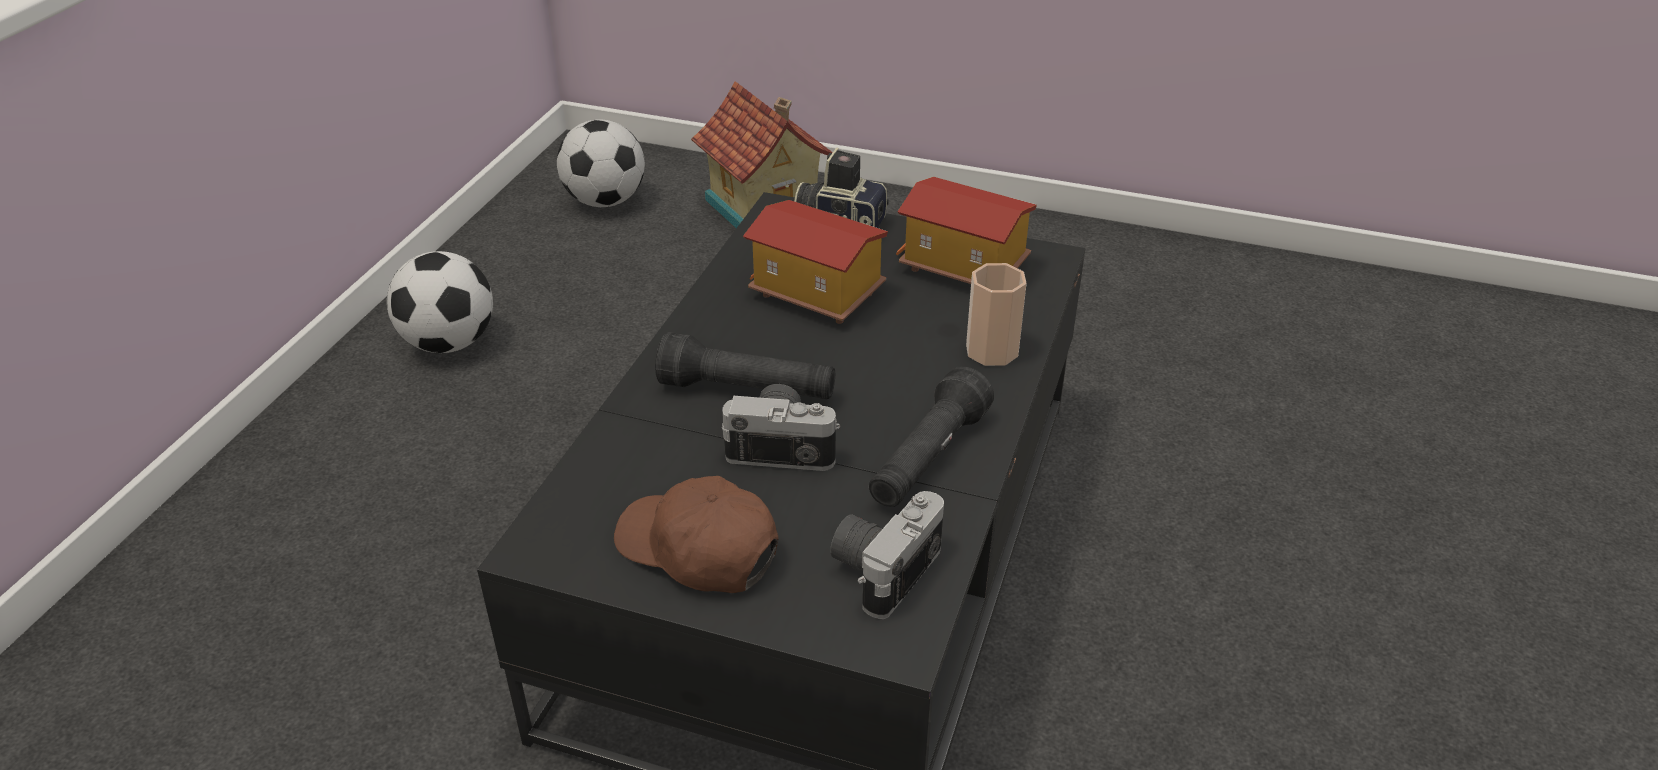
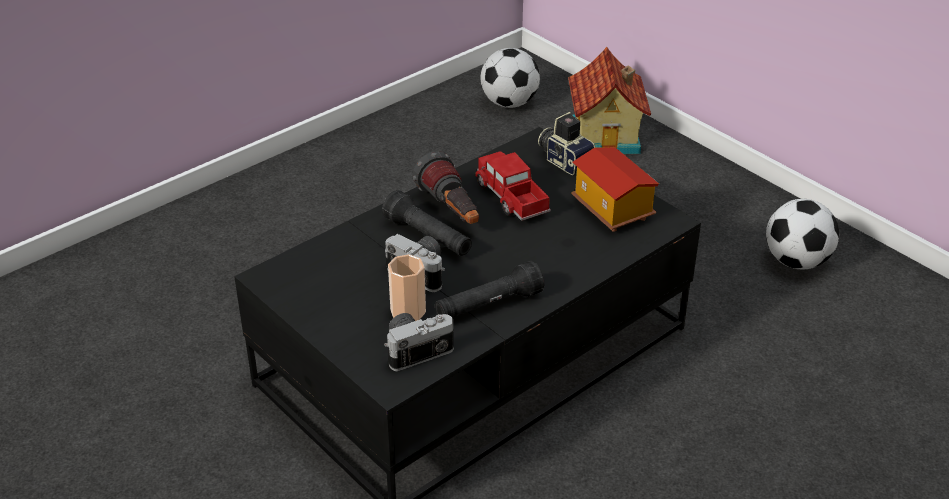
camera: 30 degrees right, 0 degrees up
football [387,251,493,353] -> football moved to [766,199,839,269]
brown cap [614,476,779,593] -> none
toy house [743,200,888,324] -> toy truck [475,151,551,221]
cup [966,263,1027,366] -> cup moved to [388,254,426,321]
none -> flashlight [412,151,479,224]

